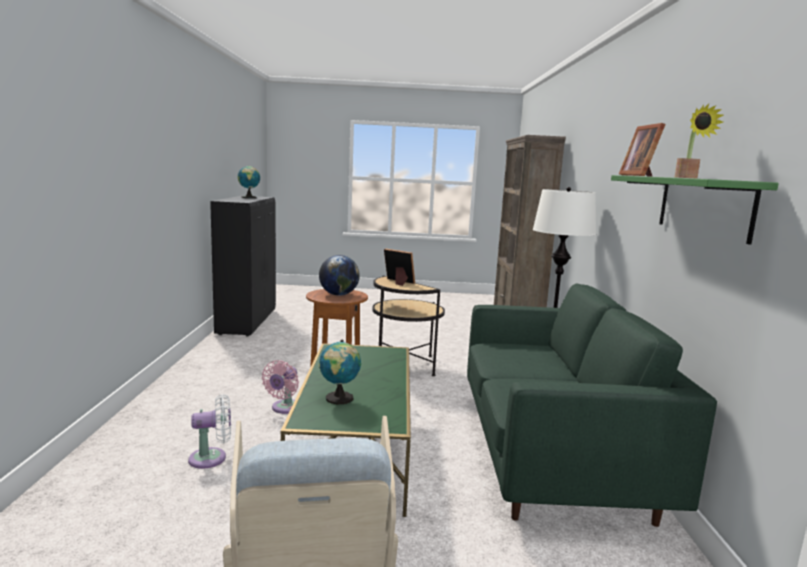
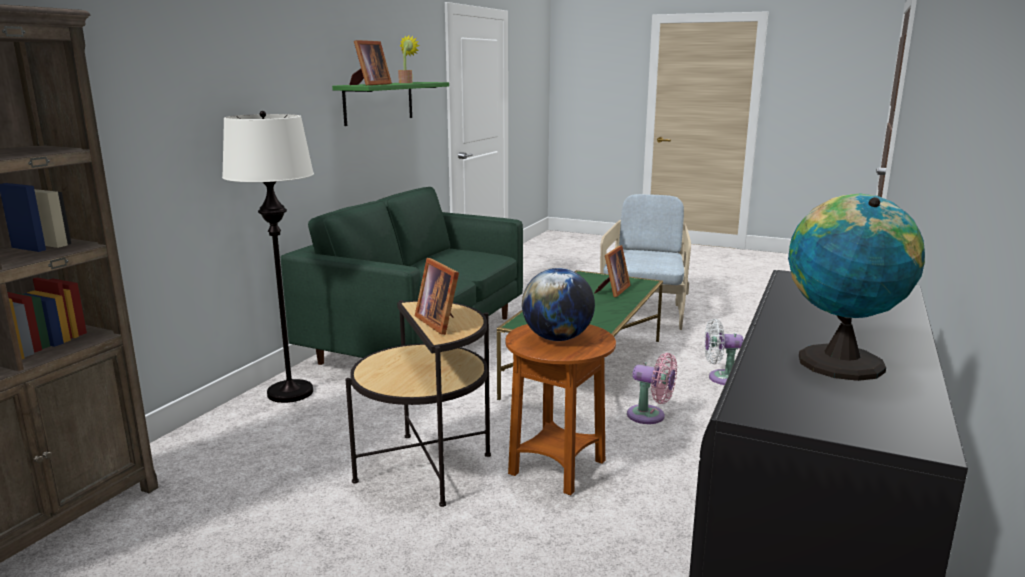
camera: 155 degrees left, 5 degrees up
pink fan [262,360,299,414] -> pink fan turned 75 degrees clockwise [627,353,677,424]
globe [319,340,361,404] -> picture frame [594,245,631,297]

